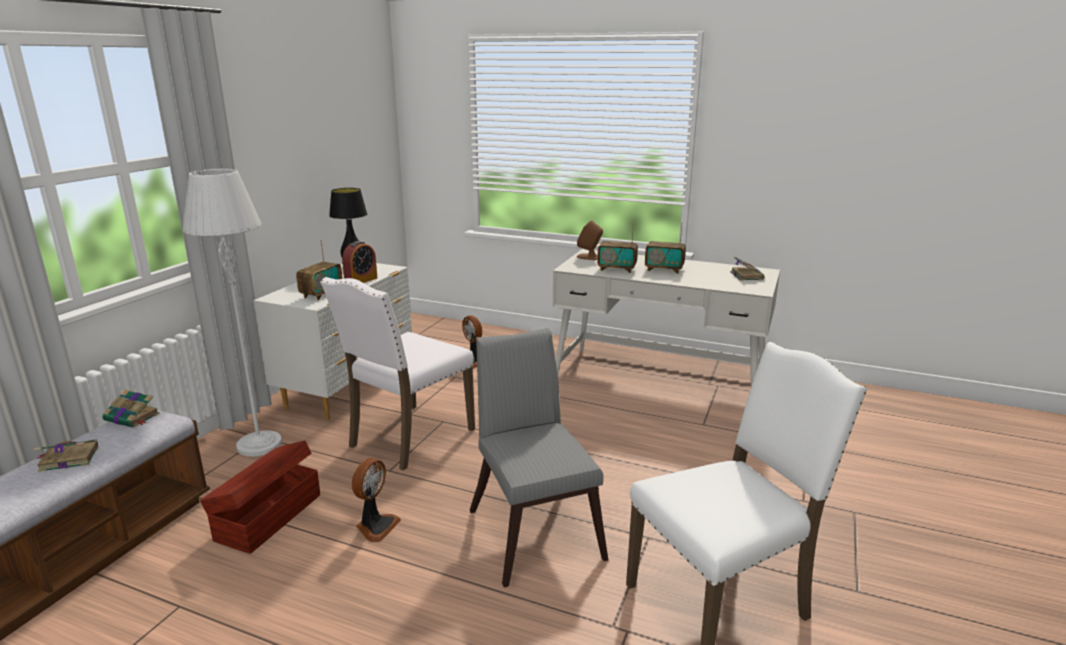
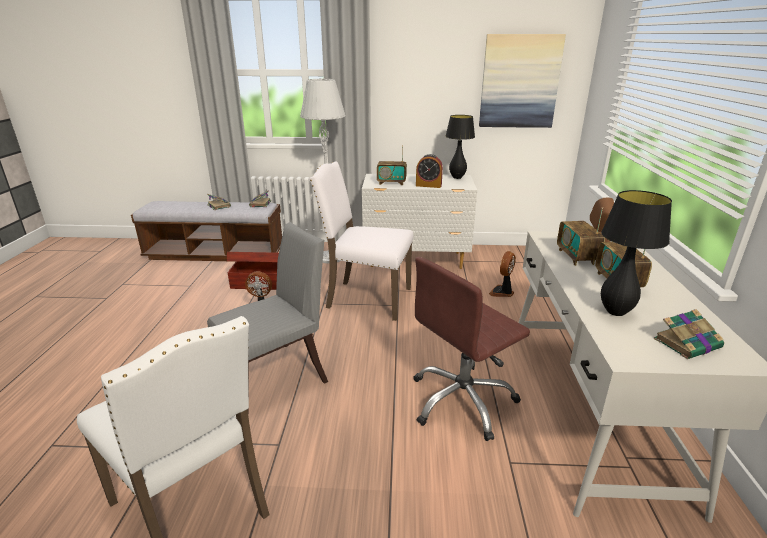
camera: 70 degrees right, 5 degrees up
none -> brown office chair [413,257,530,441]
none -> picture [479,34,566,128]
none -> black table lamp [601,190,672,316]

